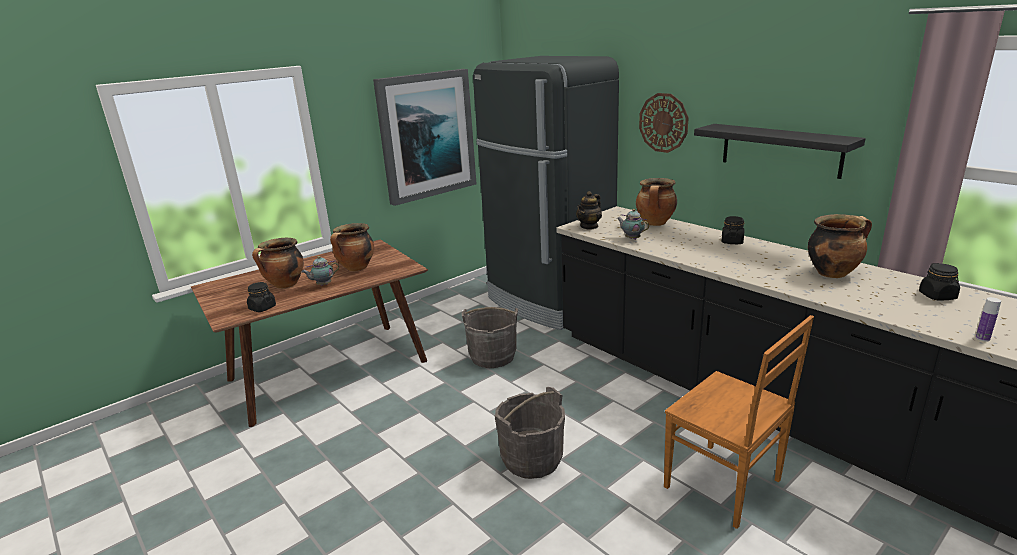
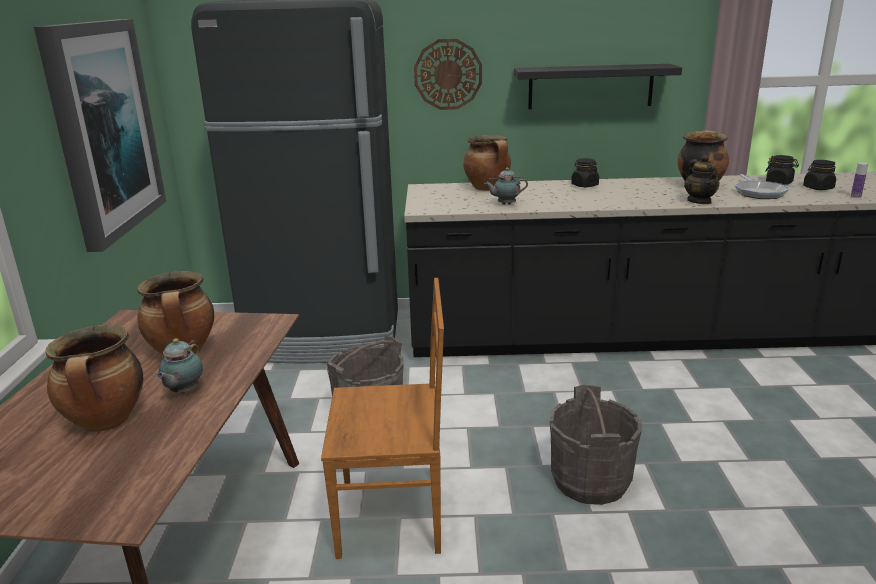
camera: 50 degrees left, 0 degrees up
black jar [247,282,276,312] -> black jar moved to [803,160,836,190]
teapot [576,191,602,230] -> teapot moved to [684,155,720,204]
brown chair [664,315,814,529] -> brown chair moved to [321,278,444,559]
none -> frying pan [735,174,789,199]

